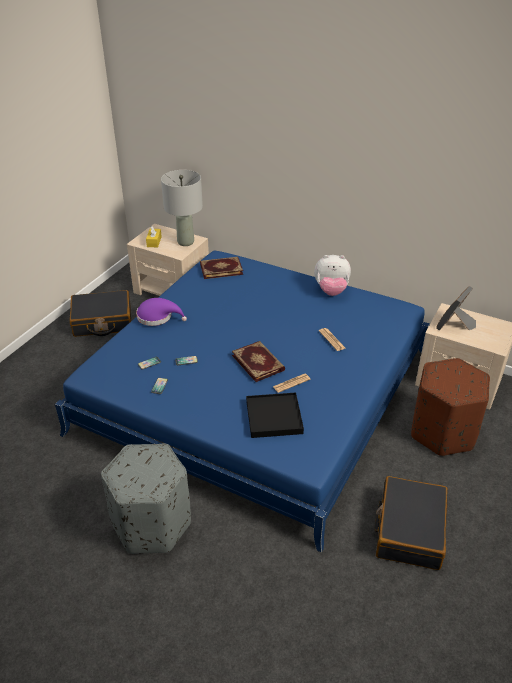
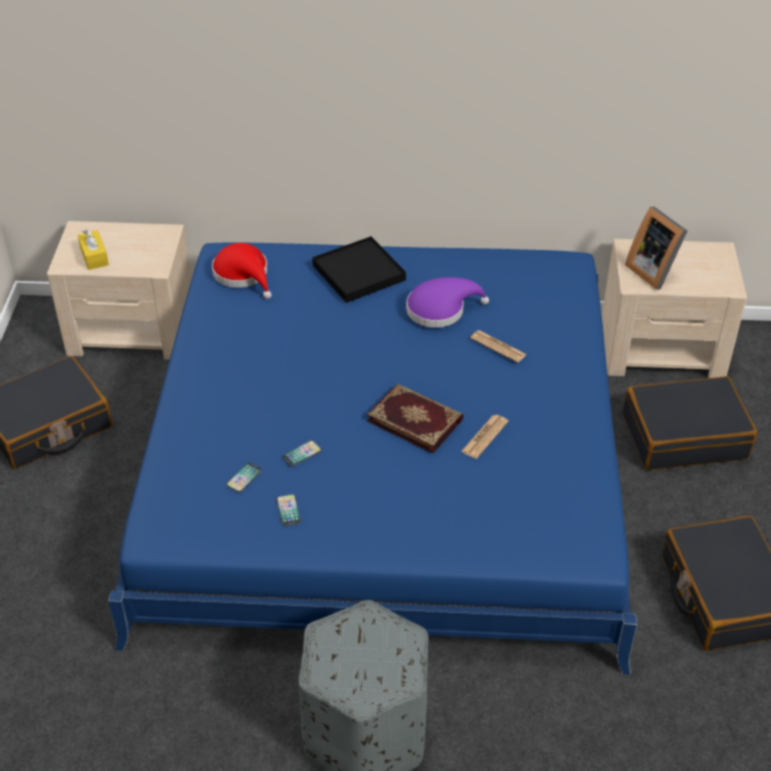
camera: 25 degrees left, 5 degrees up
purple hat [136,298,187,326] -> purple hat moved to [406,277,489,328]
grey table lamp [161,170,203,246] -> none
book [200,257,243,279] -> red hat [212,243,272,299]
black tray [246,393,304,438] -> black tray moved to [312,236,406,303]
plush toy [314,255,351,296] -> none
brown ottoman [411,358,490,456] -> black suitcase [623,376,757,470]
picture frame [436,286,476,331] -> picture frame turned 45 degrees counterclockwise [625,207,688,290]

